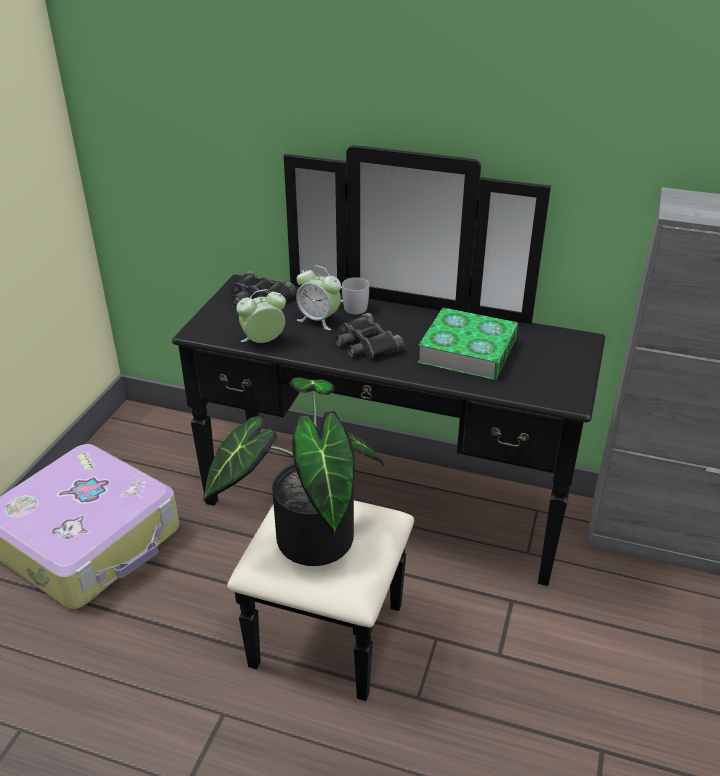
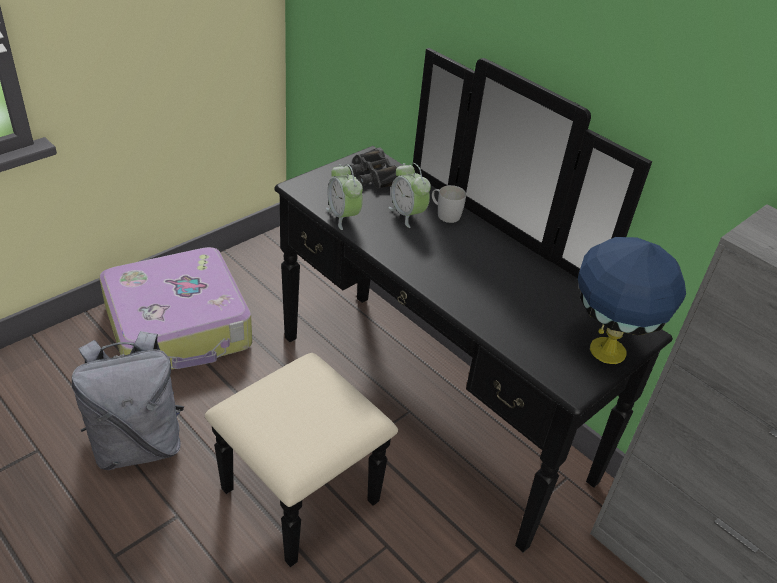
camera: 25 degrees right, 5 degrees up
potted plant [203,377,384,566] -> none
alarm clock [236,289,286,343] -> alarm clock turned 120 degrees counterclockwise [326,164,363,230]
black binoculars [335,313,404,359] -> none
book [418,308,518,380] -> none
none -> grey backpack [72,331,184,470]
none -> blue table lamp [578,237,686,364]

